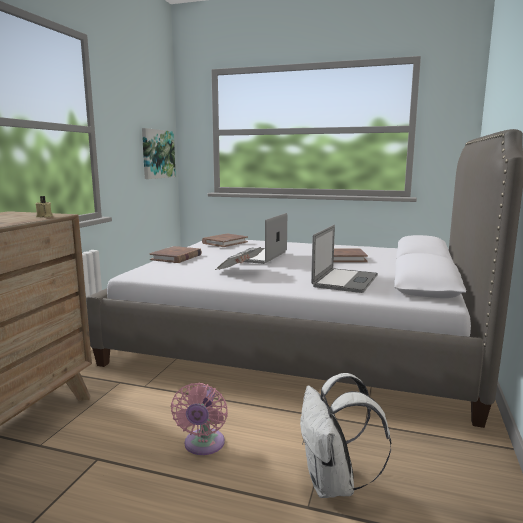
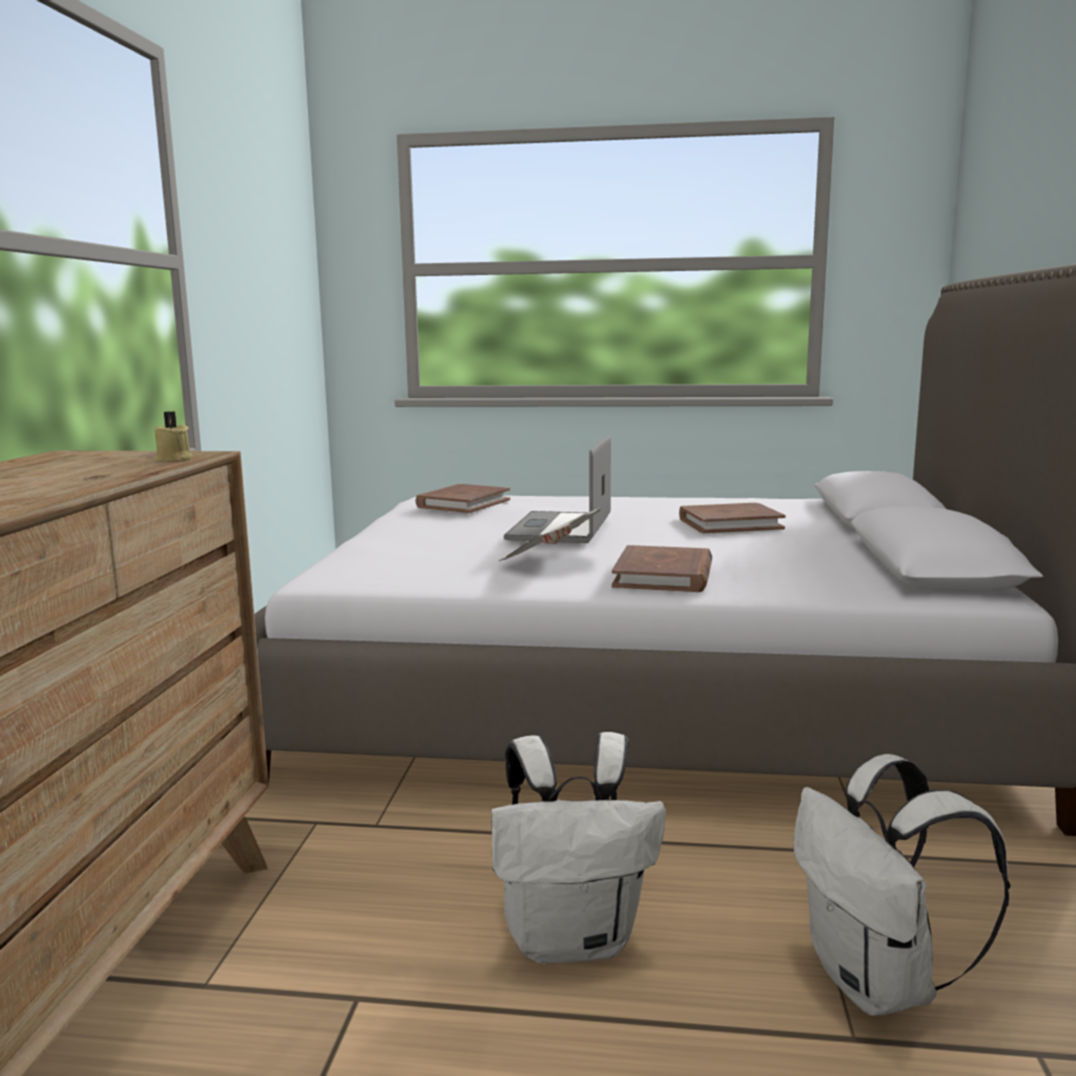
camera: 10 degrees left, 0 degrees up
picture [142,128,176,179] -> none
brown book [149,246,202,263] -> brown book moved to [612,545,712,592]
pink fan [171,383,228,455] -> white backpack [491,732,666,964]
laptop [311,225,378,293] -> none

